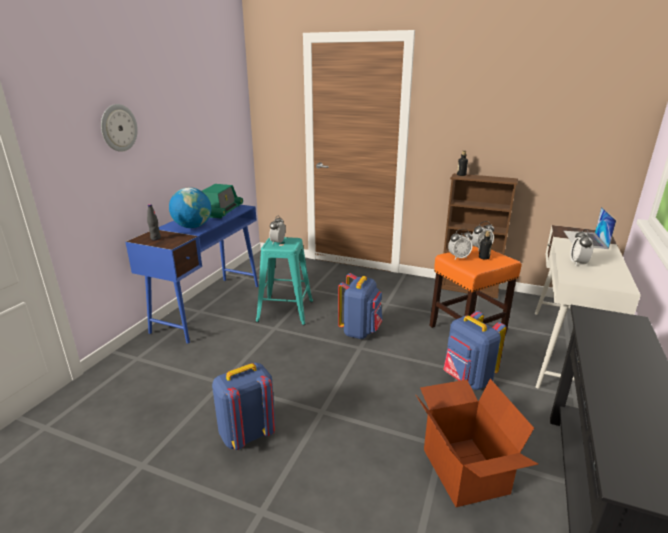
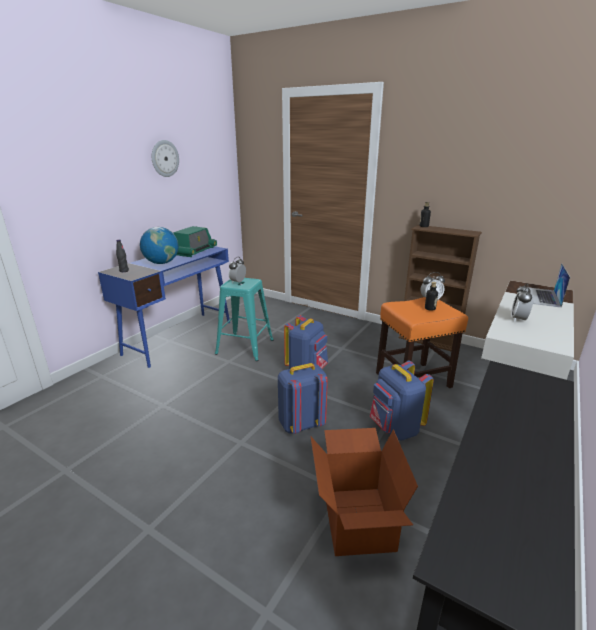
camera: 10 degrees right, 0 degrees up
wall clock [101,104,138,152] -> wall clock moved to [152,140,179,177]
blue backpack [212,363,275,450] -> blue backpack moved to [278,363,328,434]
alarm clock [448,229,473,259] -> none

